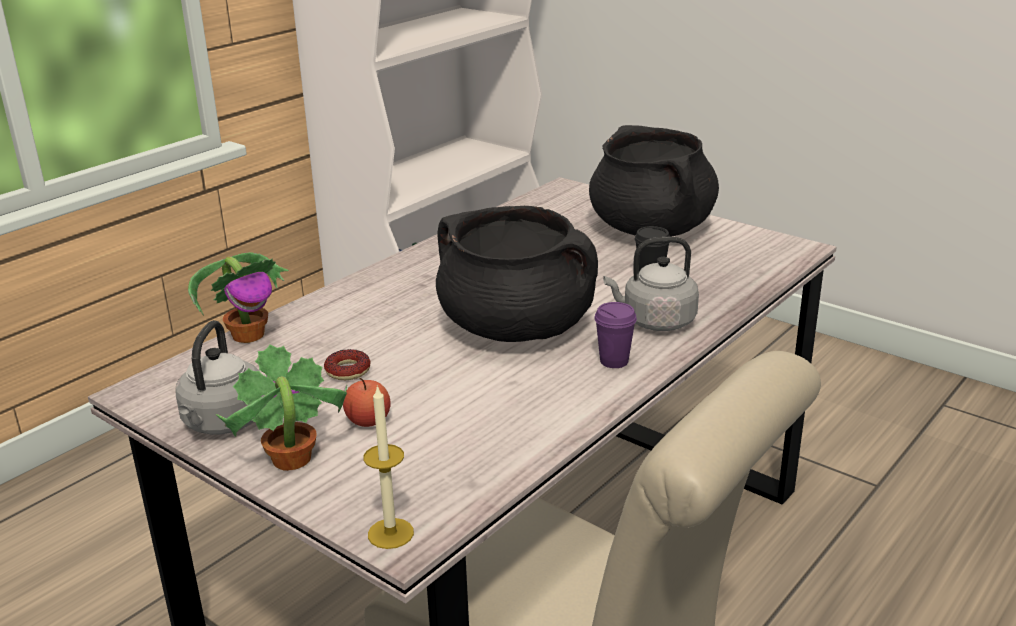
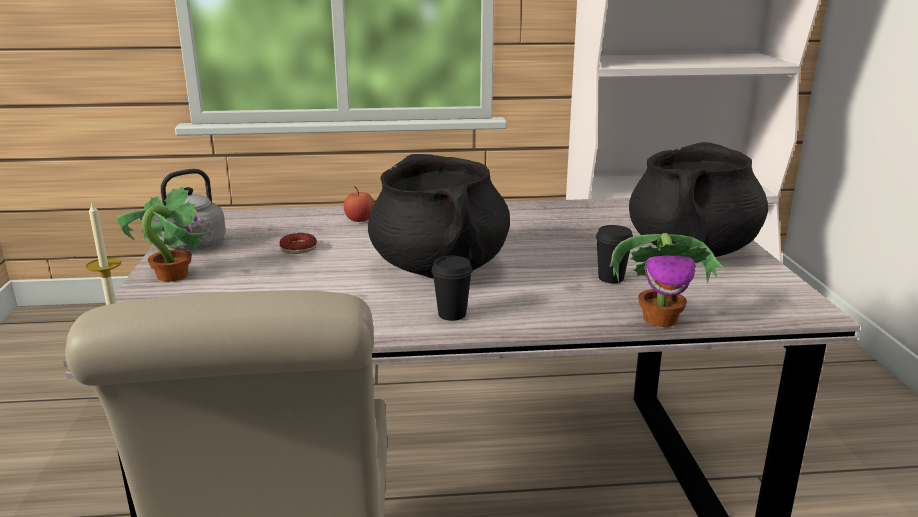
camera: 45 degrees right, 5 degrees down
potted plant [188,252,289,343] -> potted plant moved to [609,233,725,327]
apple [343,378,391,427] -> apple moved to [344,187,374,222]
purple cup [594,302,637,368] -> black cup [431,256,473,321]
grey kettle [603,237,699,331] -> none

